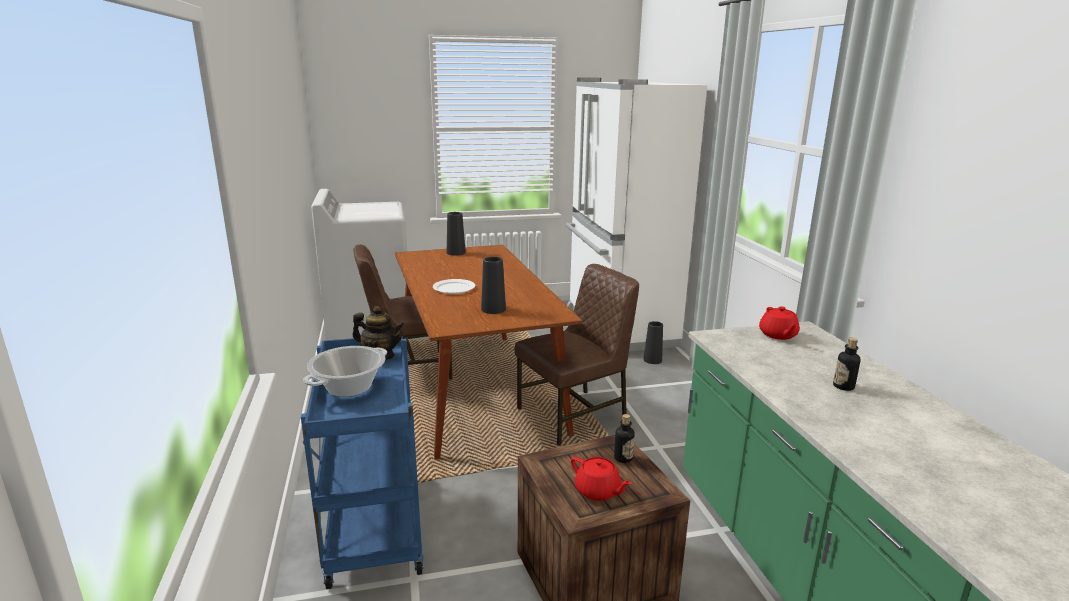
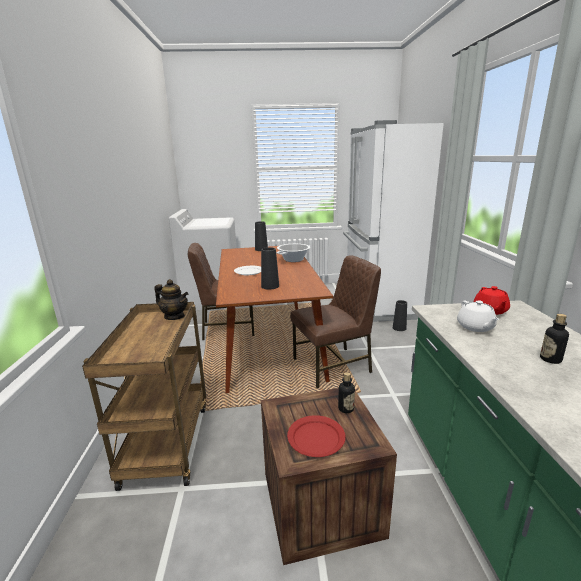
camera: 10 degrees right, 0 degrees up
blue cart [301,336,424,589] -> brown cart [82,302,206,491]
cooking pot [303,346,387,397] -> cooking pot moved to [277,244,310,262]
red teapot [571,457,632,501] -> red plate [287,415,346,457]
none -> white teapot [457,300,499,332]

